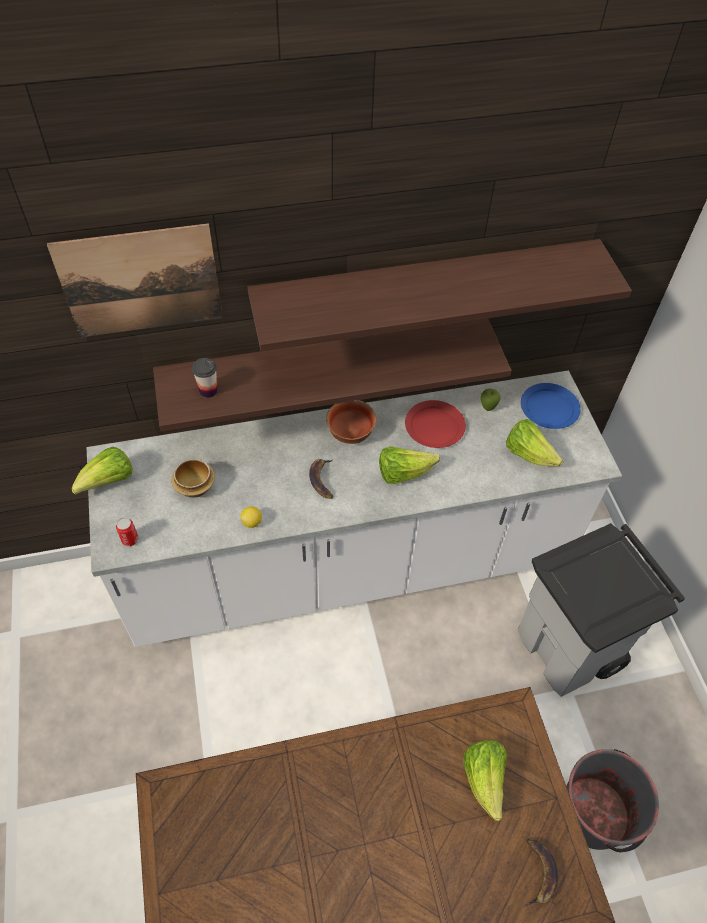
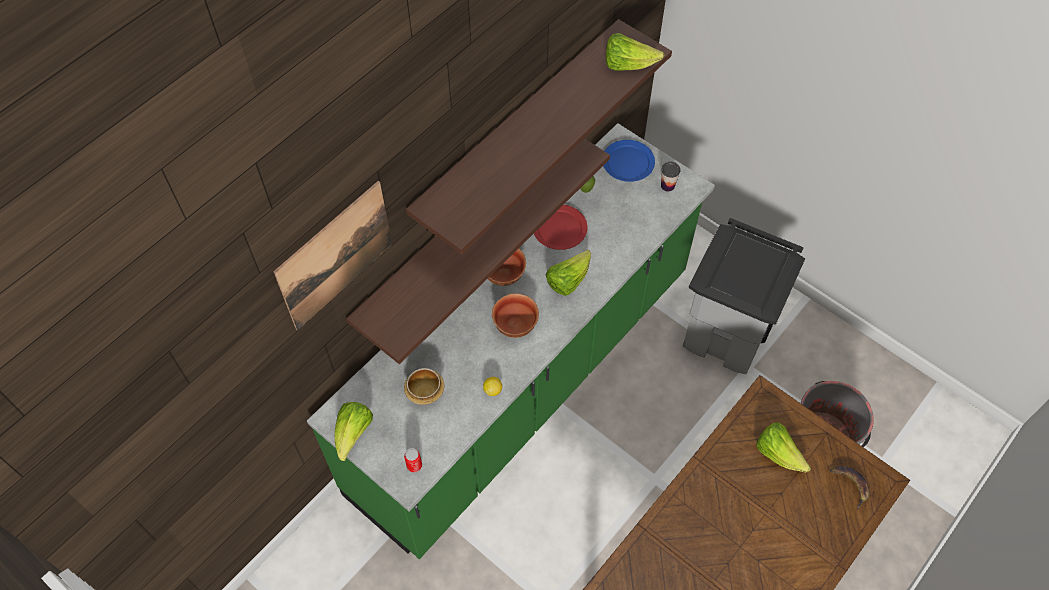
camera: 35 degrees left, 5 degrees up
white counter [87,371,622,647] -> green counter [307,123,715,559]
cup [192,358,218,398] -> cup moved to [661,162,680,192]
banana [309,459,333,499] -> bowl [492,293,539,338]
lettuce [506,419,563,466] -> lettuce moved to [606,33,664,71]

